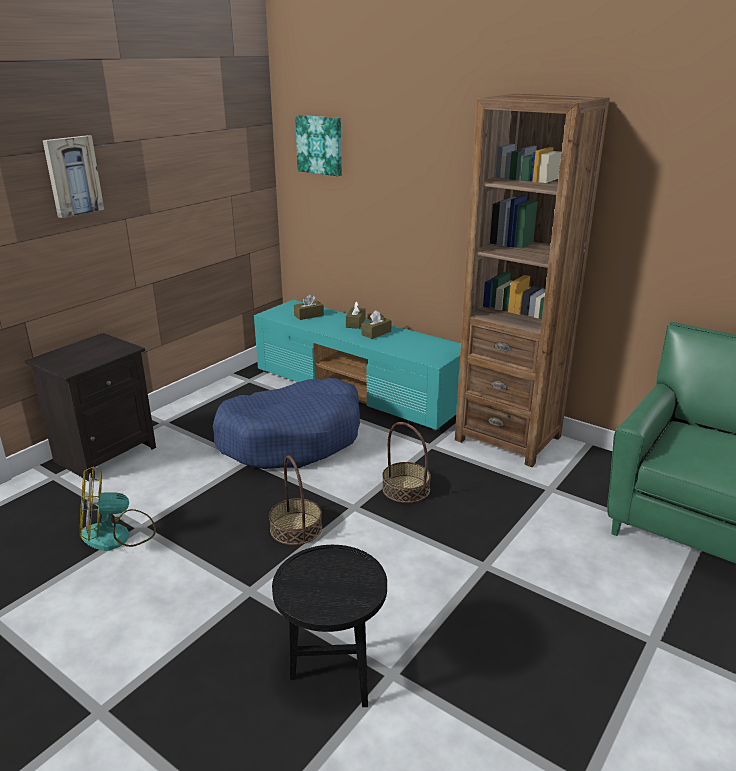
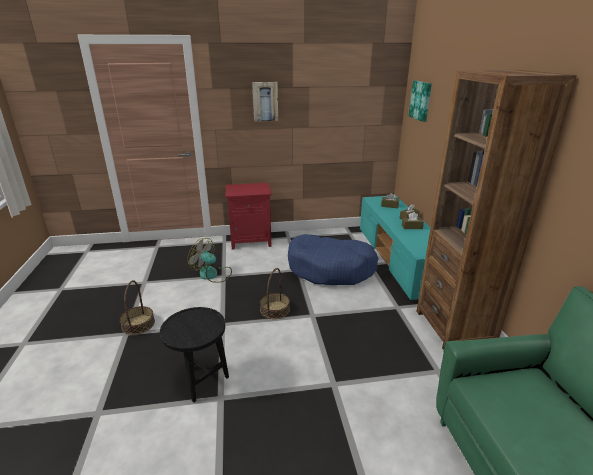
camera: 45 degrees right, 0 degrees up
black nightstand [24,333,156,481] -> red nightstand [226,183,272,250]
basket [382,422,431,503] -> basket moved to [119,280,155,335]

